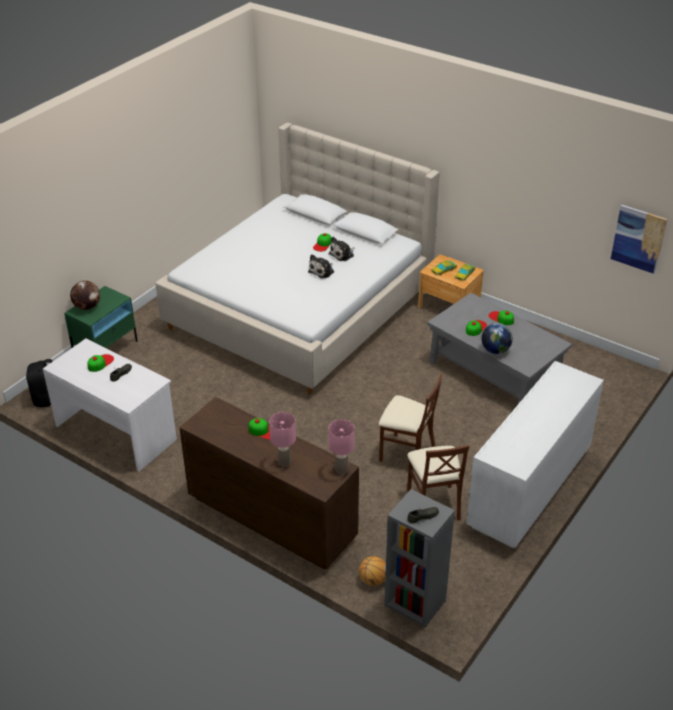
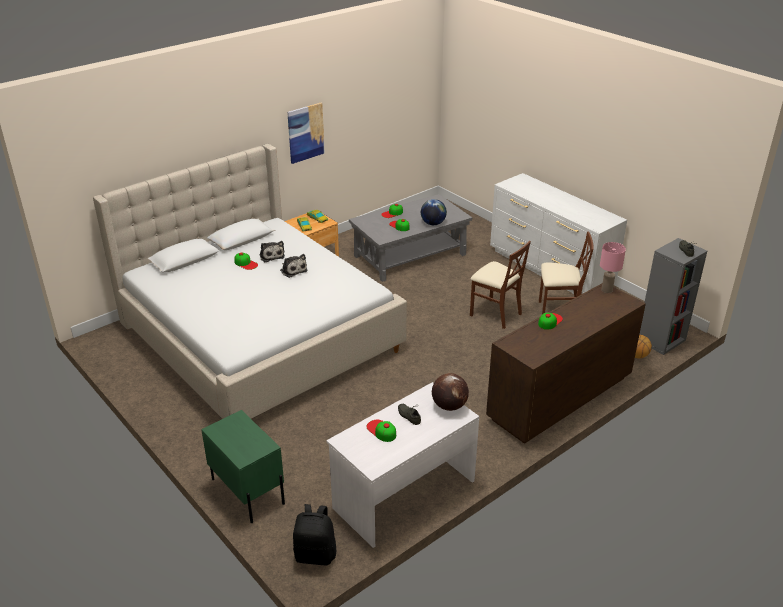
camera: 75 degrees left, 5 degrees down
globe [70,281,100,310] -> globe moved to [432,373,469,411]
pink table lamp [269,412,296,466] -> none
brown chair [379,374,443,462] -> brown chair turned 90 degrees clockwise [470,241,531,329]
picture [611,205,667,274] -> picture moved to [287,103,325,164]

